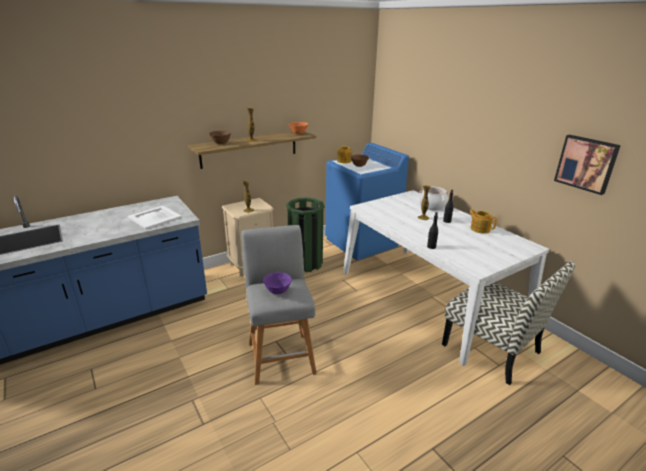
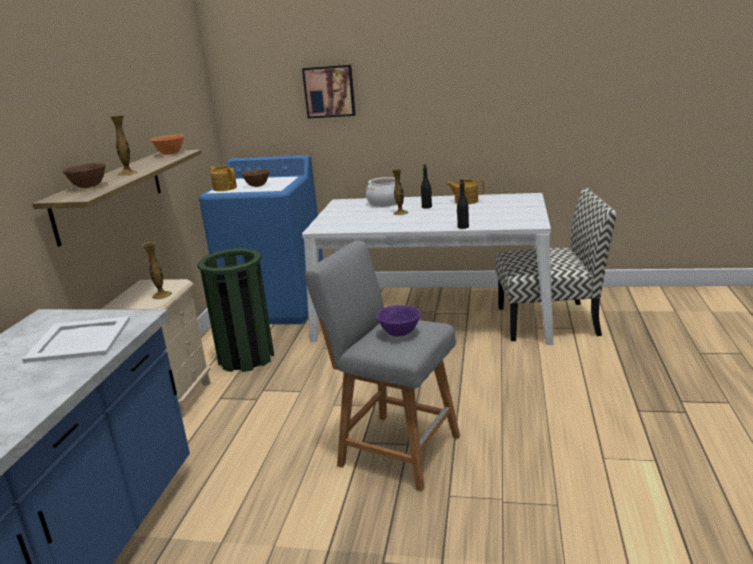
camera: 45 degrees left, 5 degrees down
picture [554,135,621,195] -> picture moved to [302,65,356,118]

